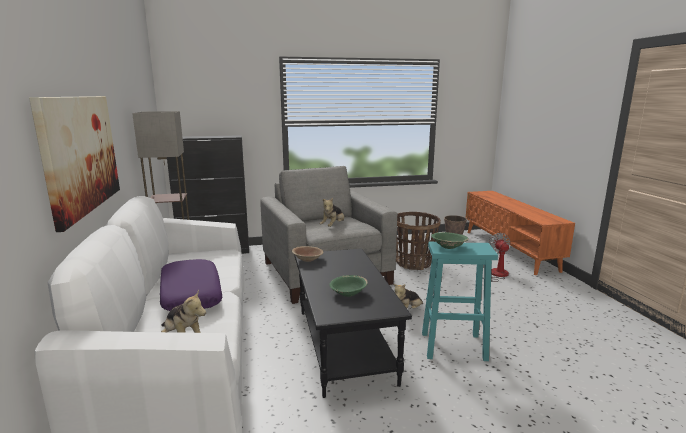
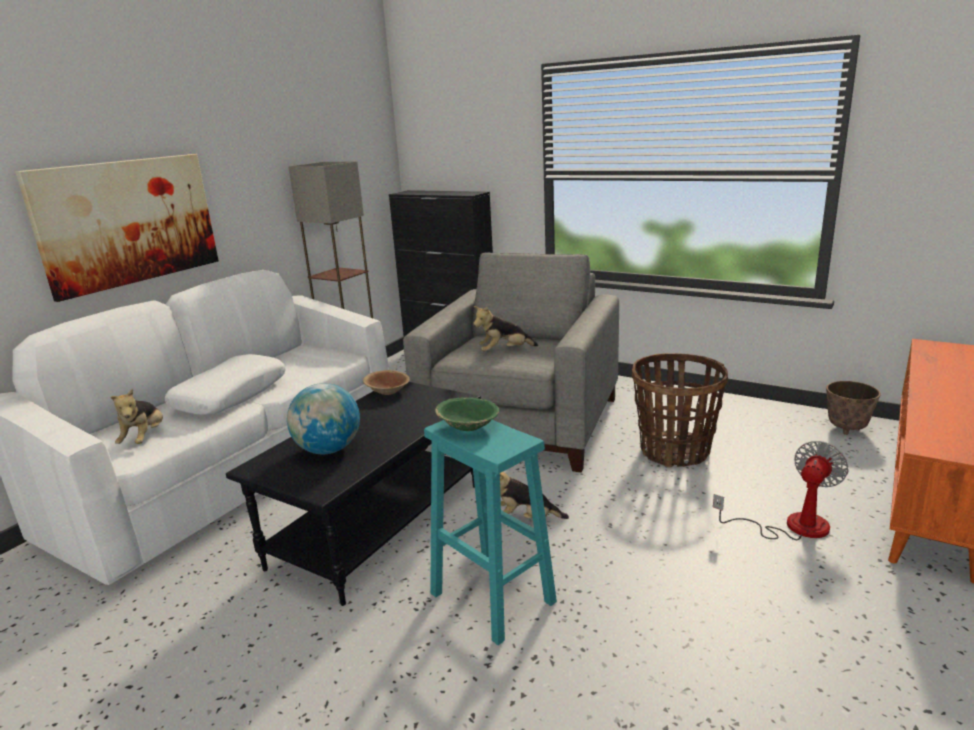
camera: 45 degrees right, 5 degrees up
purple pillow [160,259,222,311] -> white pillow [165,354,286,415]
green bowl [329,275,368,297] -> globe [287,383,360,454]

